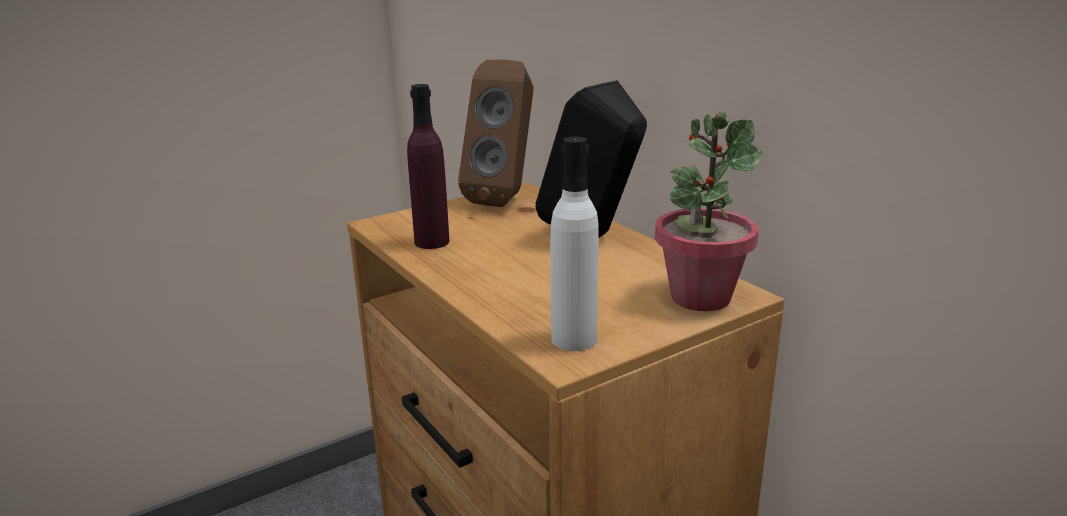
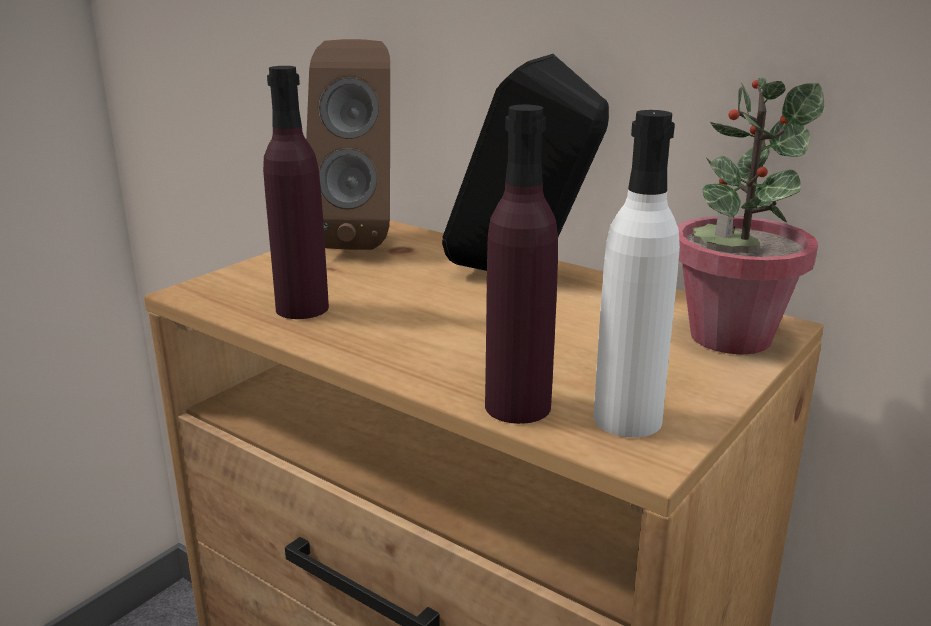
camera: 20 degrees left, 0 degrees up
none -> purple bottle [485,105,558,424]

